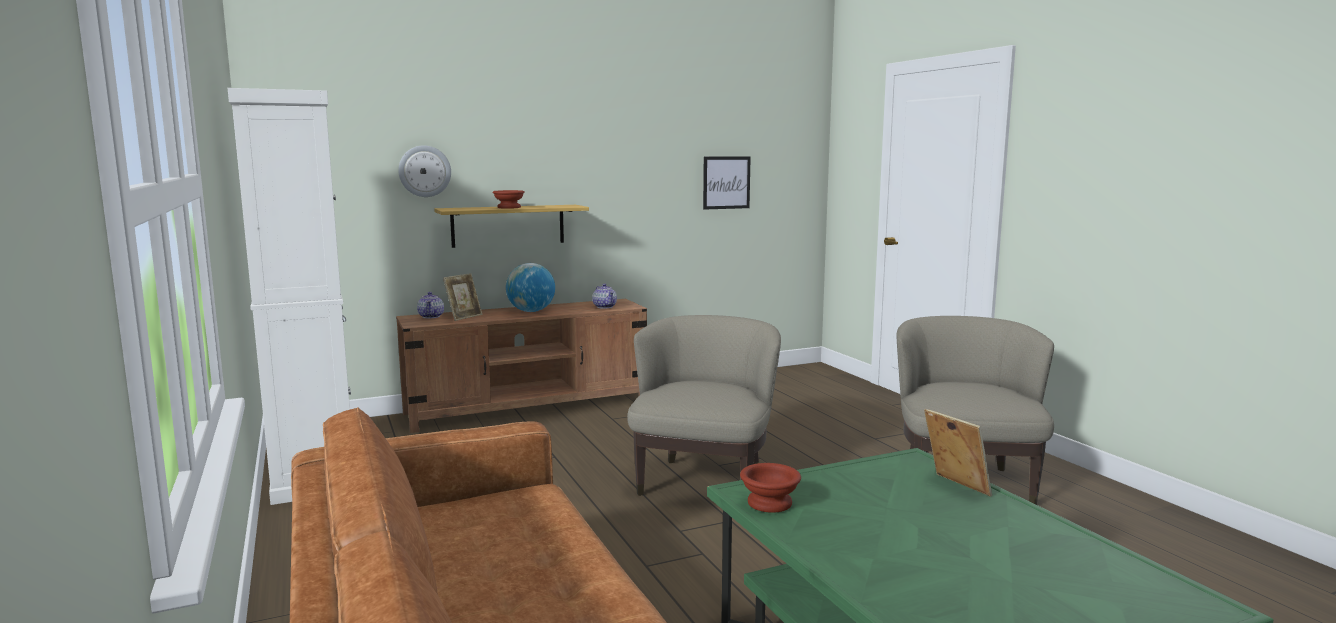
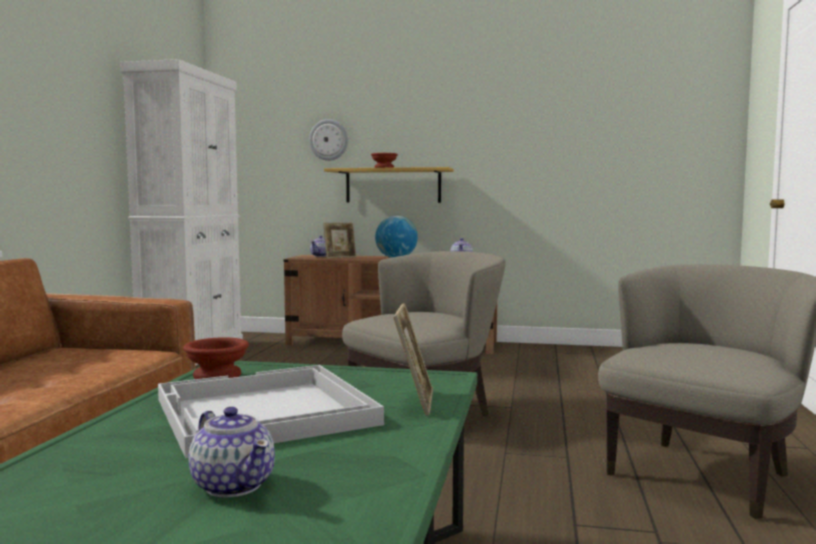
camera: 35 degrees right, 5 degrees down
picture [703,157,751,210] -> none
none -> white tray [158,365,384,458]
none -> teapot [188,407,275,498]

